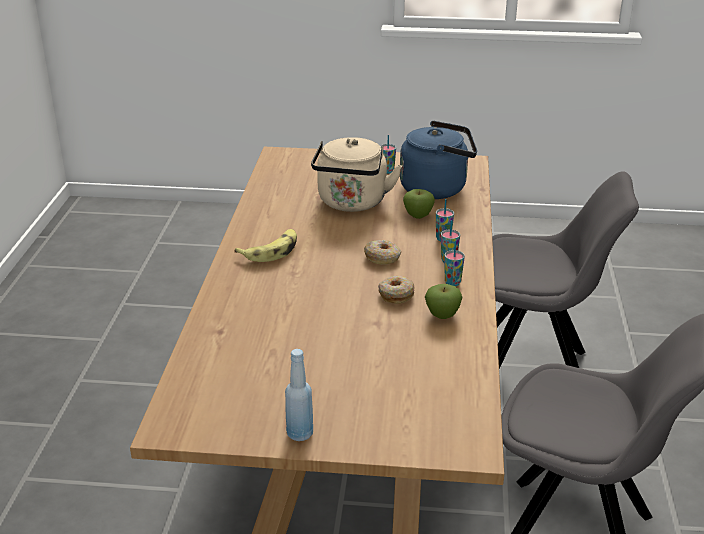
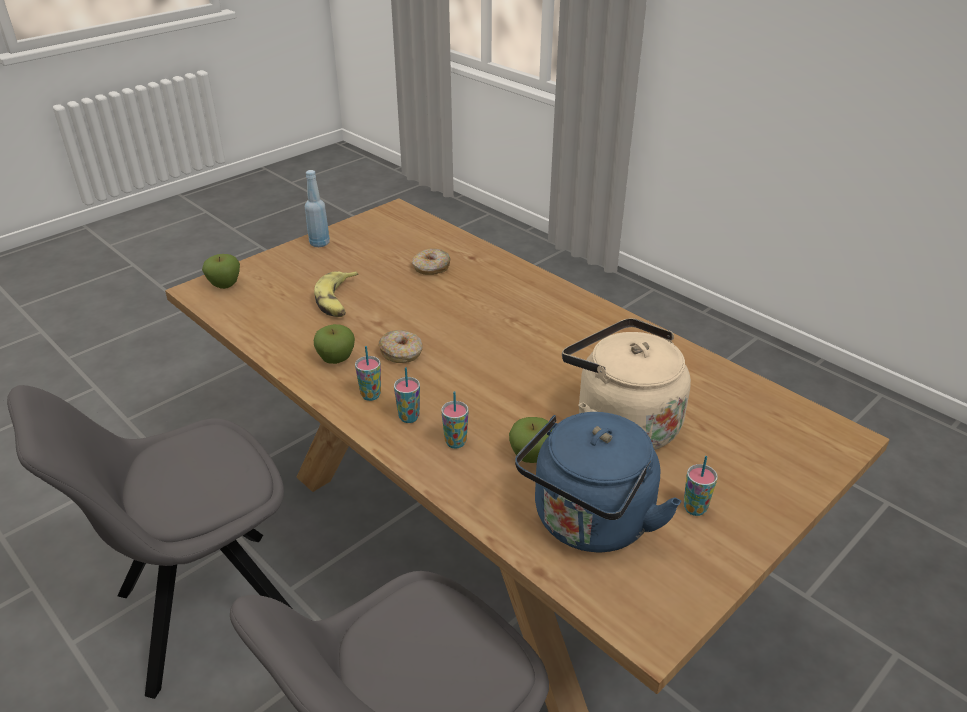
camera: 130 degrees right, 5 degrees up
banana [234,229,297,262] -> banana moved to [314,271,358,317]
donut [364,240,401,265] -> donut moved to [412,249,451,275]
none -> apple [202,254,240,289]

